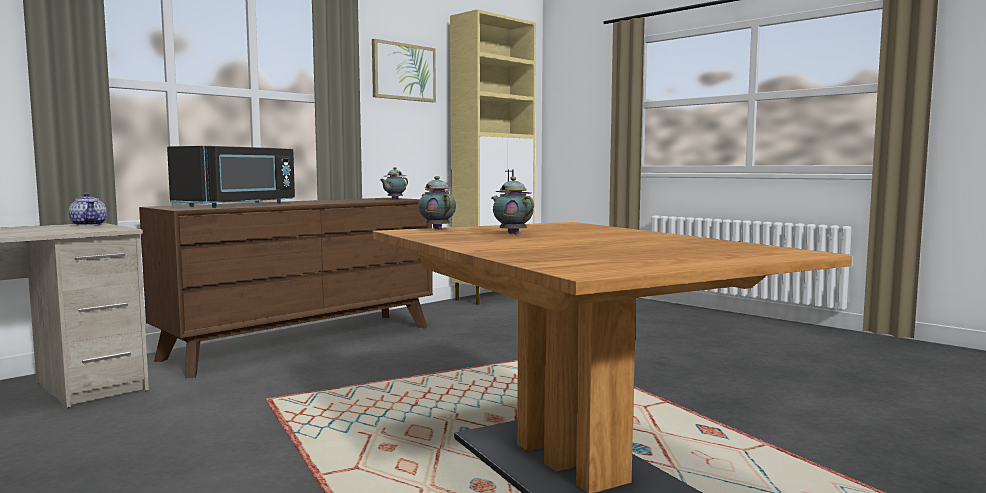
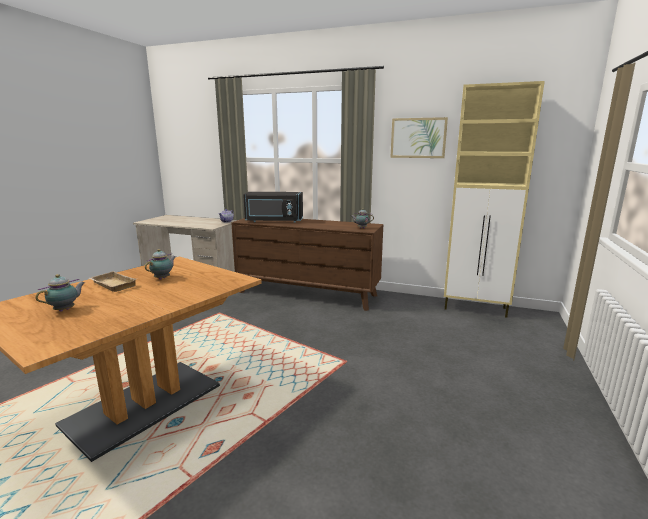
camera: 65 degrees right, 10 degrees up
teapot [418,176,456,230] -> teapot moved to [35,274,85,312]
none -> beige tray [89,271,136,292]

